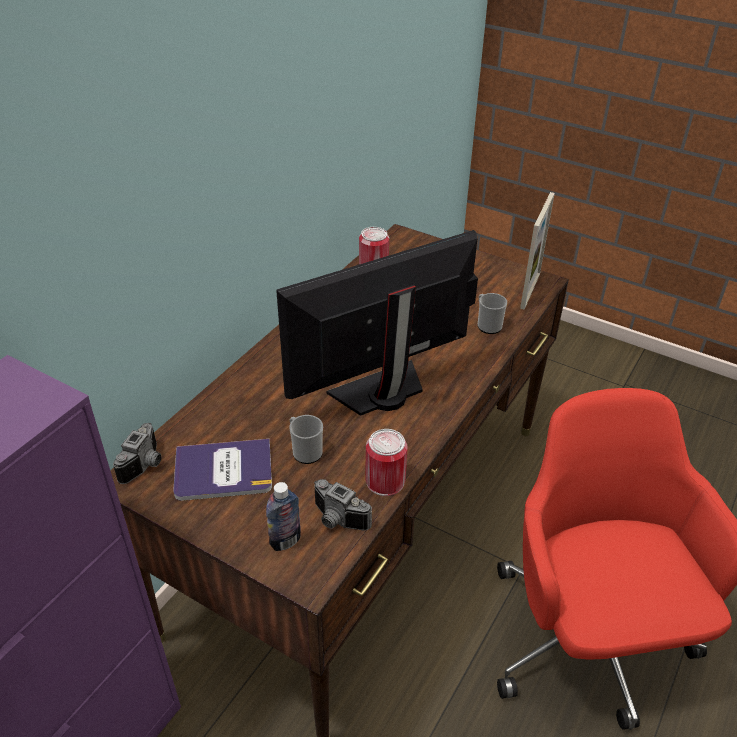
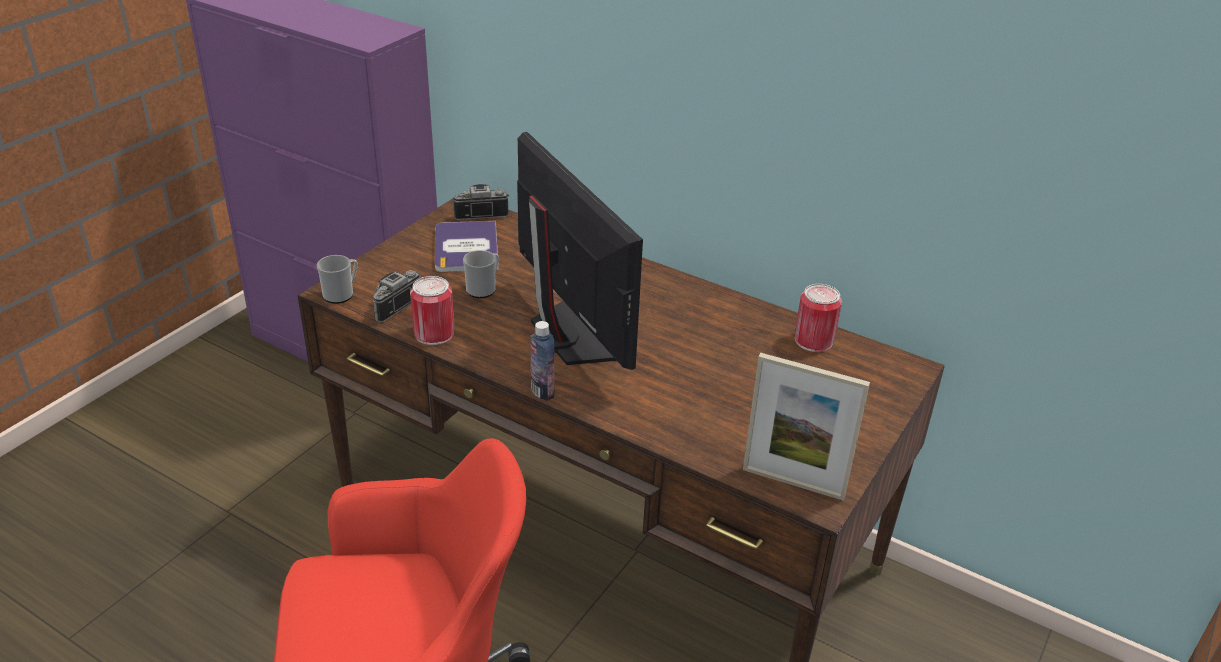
camera: 90 degrees right, 5 degrees down
camera [113,423,161,484] -> camera turned 150 degrees clockwise [453,184,509,221]
bottle [266,482,301,551] -> bottle moved to [530,321,554,401]
mug [478,293,507,334] -> mug moved to [317,255,358,304]

